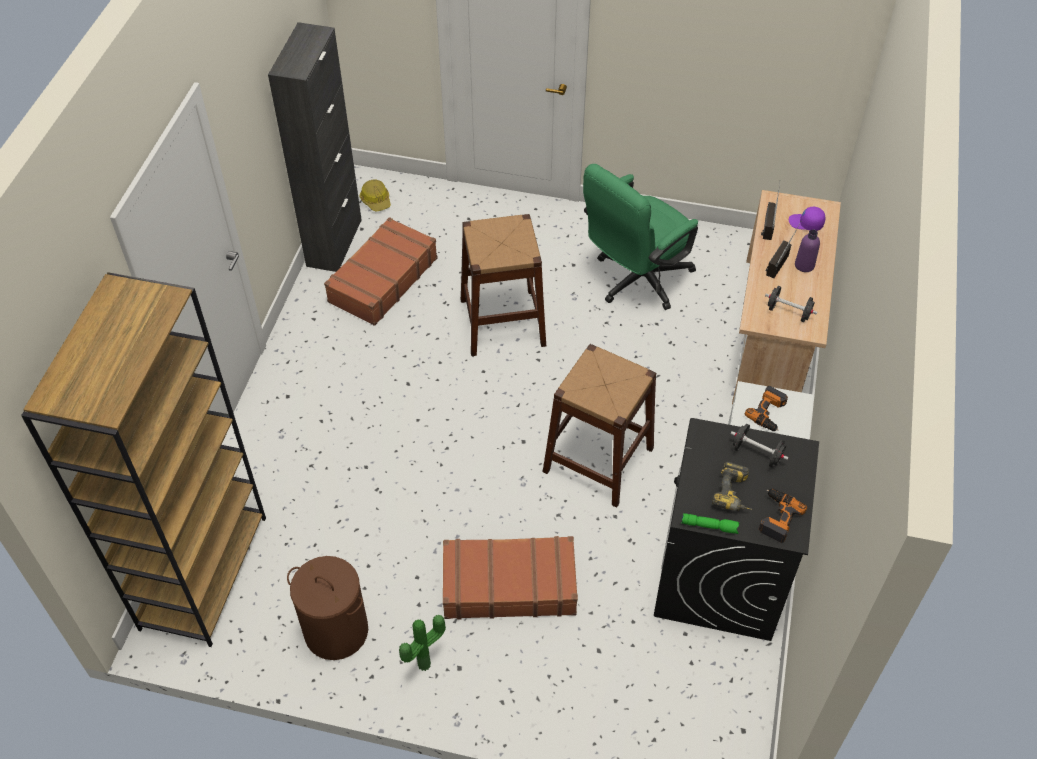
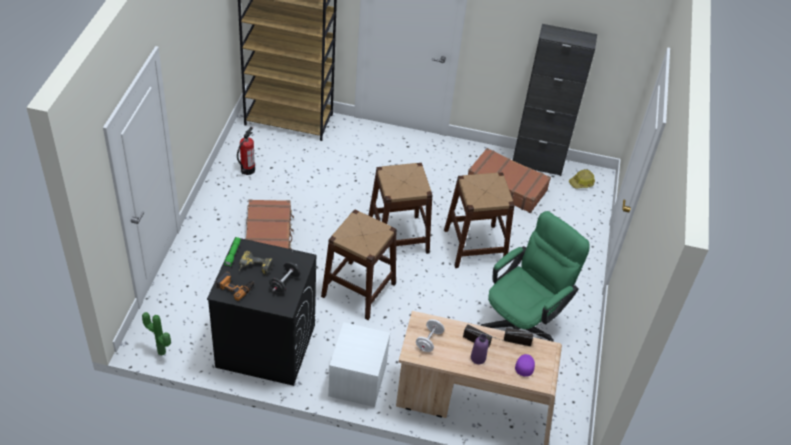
camera: 85 degrees right, 5 degrees down
brown laundry basket [287,556,368,660] -> fire extinguisher [237,127,255,175]
potted plant [399,615,446,671] -> potted plant moved to [142,312,171,355]
green office chair [583,164,698,310] -> green office chair turned 90 degrees clockwise [480,211,590,342]
power drill [745,386,788,431] -> none
black dumbbell [765,286,818,322] -> white dumbbell [416,319,444,352]
none -> brown stool [368,163,433,254]

